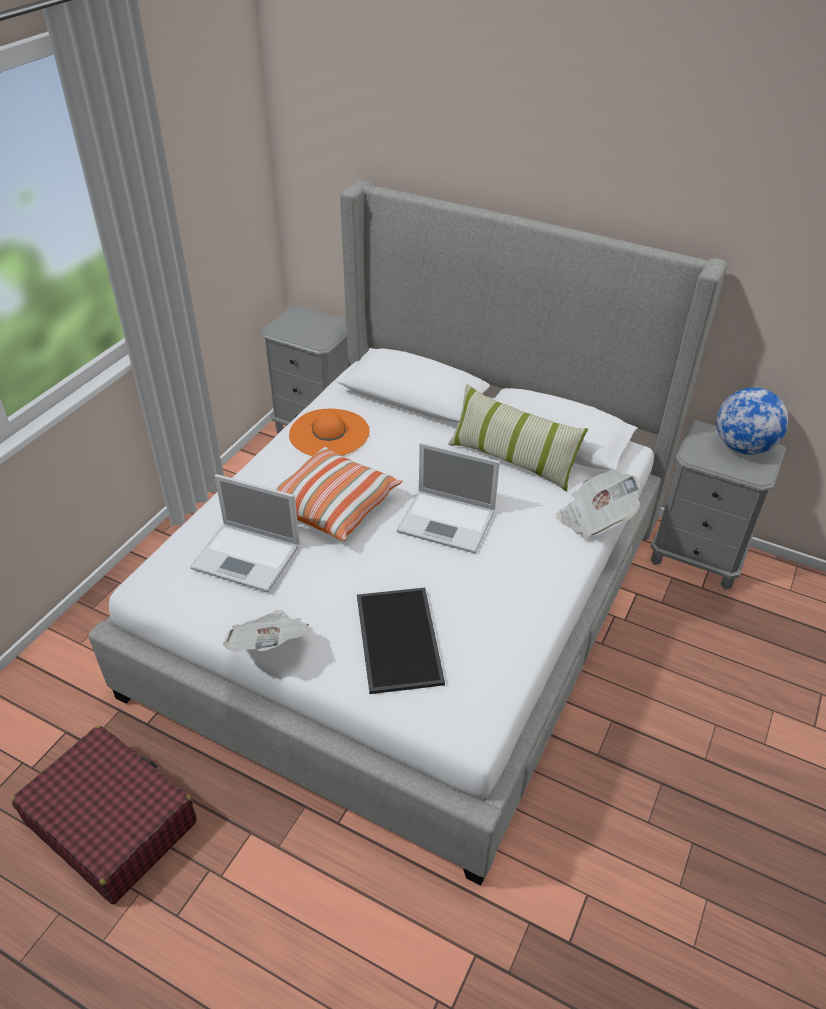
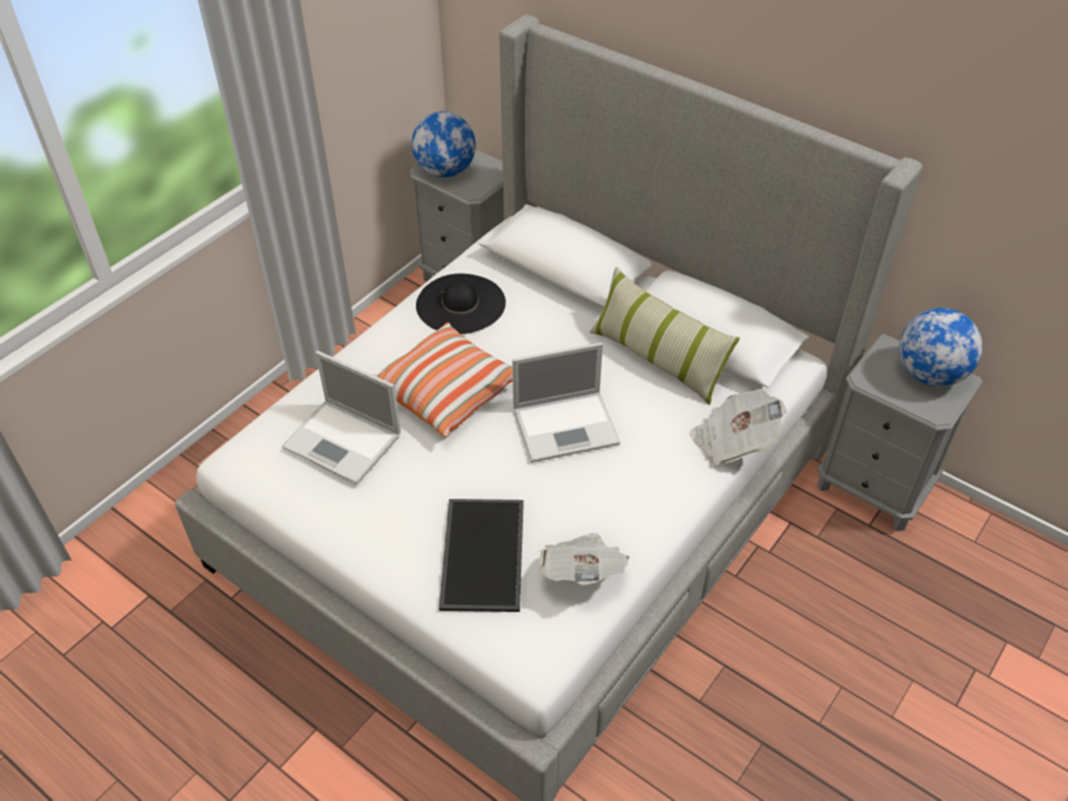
camera: 10 degrees right, 5 degrees up
red suitcase [11,725,197,904] -> none
newspaper [223,610,309,652] -> newspaper moved to [539,533,630,585]
orange hat [289,409,369,456] -> black hat [416,274,506,334]
laptop [397,442,500,553] -> laptop turned 45 degrees counterclockwise [512,342,620,462]
none -> globe [412,111,476,177]

